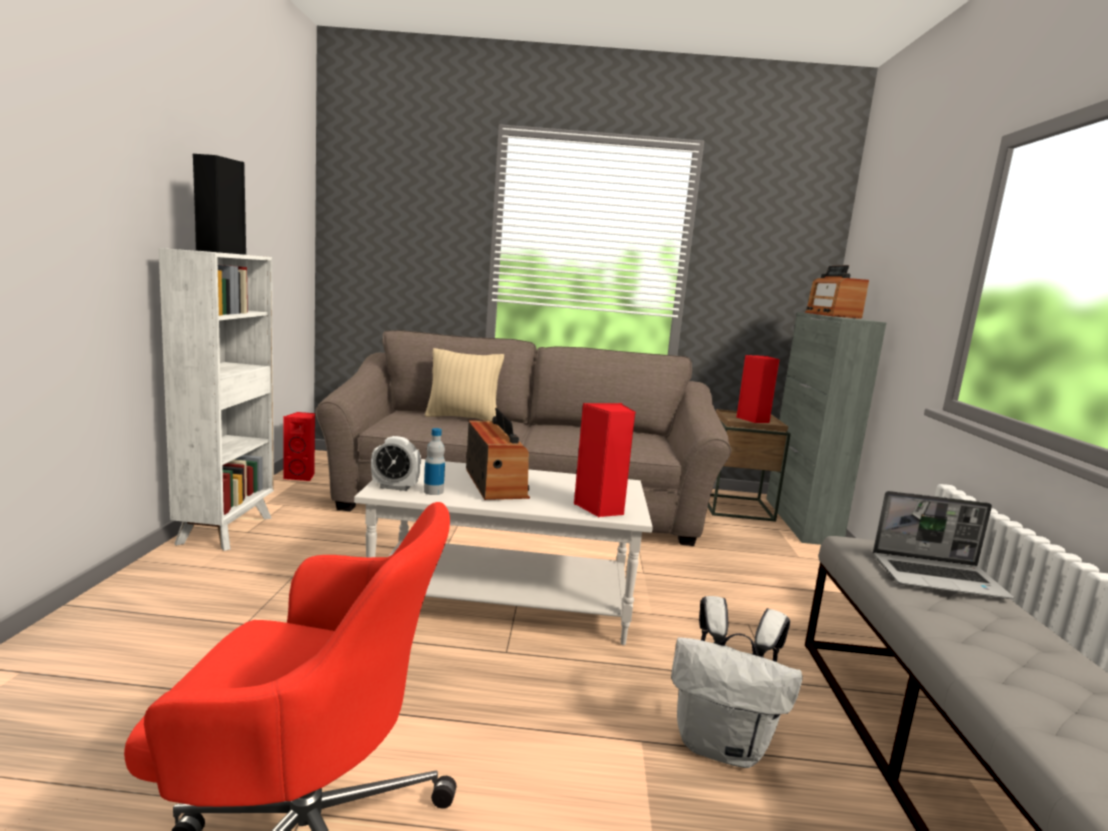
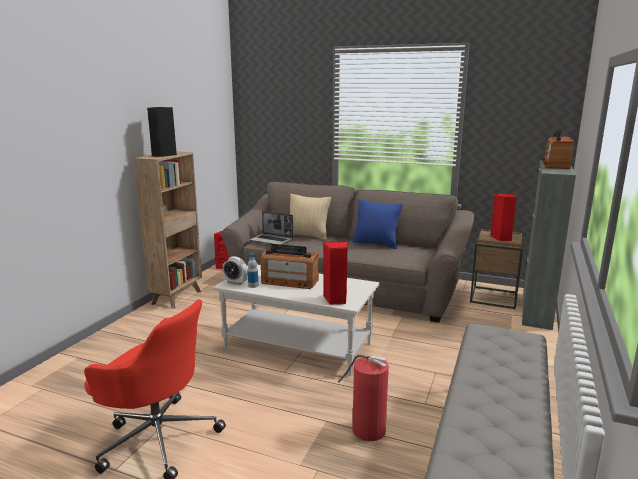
camera: 20 degrees right, 5 degrees up
white bookcase [159,248,274,551] -> brown bookcase [134,151,202,309]
radio [466,408,530,500] -> radio turned 105 degrees clockwise [261,244,319,289]
white backpack [671,596,803,768] -> fire extinguisher [338,355,389,441]
laptop [873,491,1014,599] -> laptop moved to [250,211,293,245]
none -> blue pillow [352,199,403,249]

